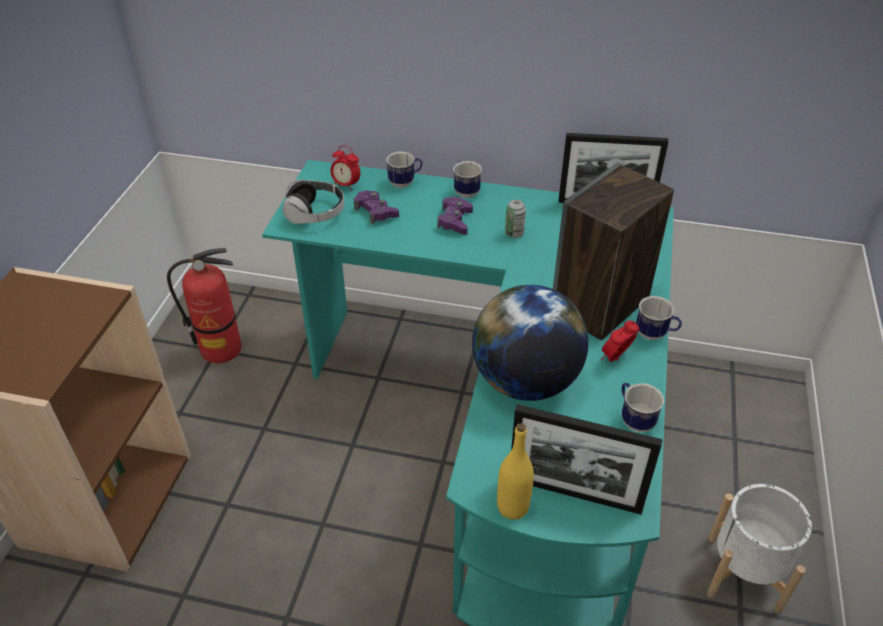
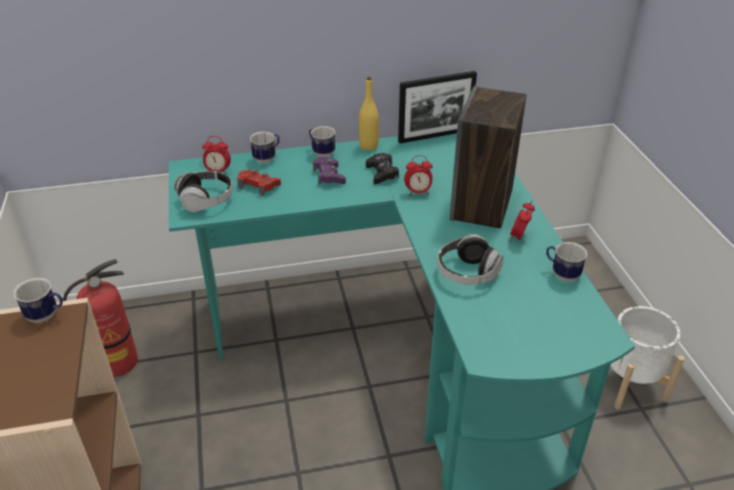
camera: 25 degrees left, 5 degrees down
purple game controller [354,190,399,225] -> red game controller [237,169,281,196]
globe [472,285,589,401] -> headphones [437,234,503,285]
yellow bottle [497,423,534,520] -> yellow bottle moved to [359,77,379,151]
can [505,200,526,238] -> black game controller [366,153,399,184]
picture frame [511,404,663,514] -> none
mug [636,296,682,340] -> mug moved to [13,278,63,323]
none -> alarm clock [404,155,433,197]

